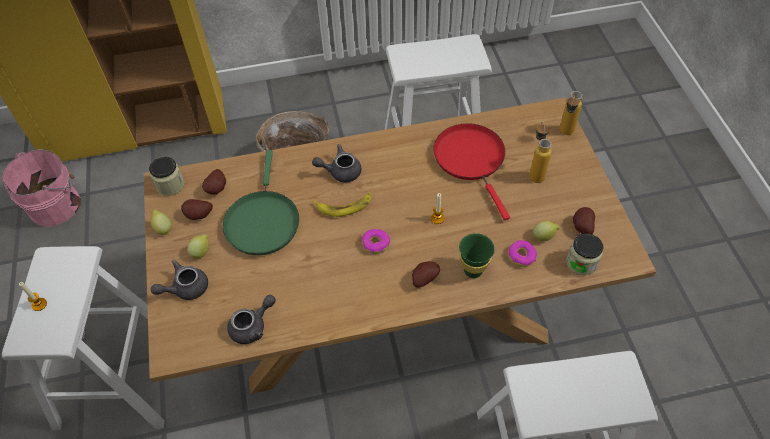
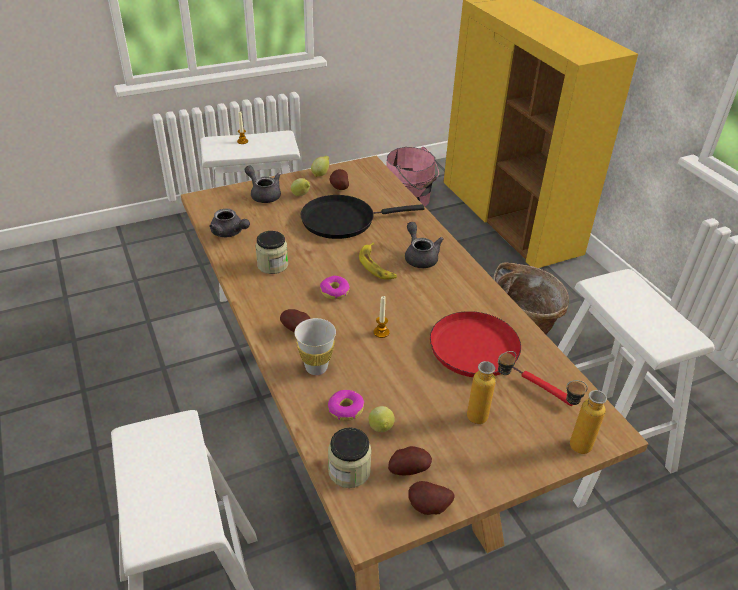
camera: 75 degrees right, 15 degrees down
jar [149,157,184,196] -> jar moved to [255,231,288,274]
potato [202,169,226,195] -> potato moved to [409,481,455,515]
green frying pan [223,150,299,255] -> black frying pan [300,195,425,239]
red frying pan [433,123,510,220] -> red frying pan turned 105 degrees counterclockwise [430,311,572,406]
green cup [459,233,495,278] -> white cup [295,318,336,375]

